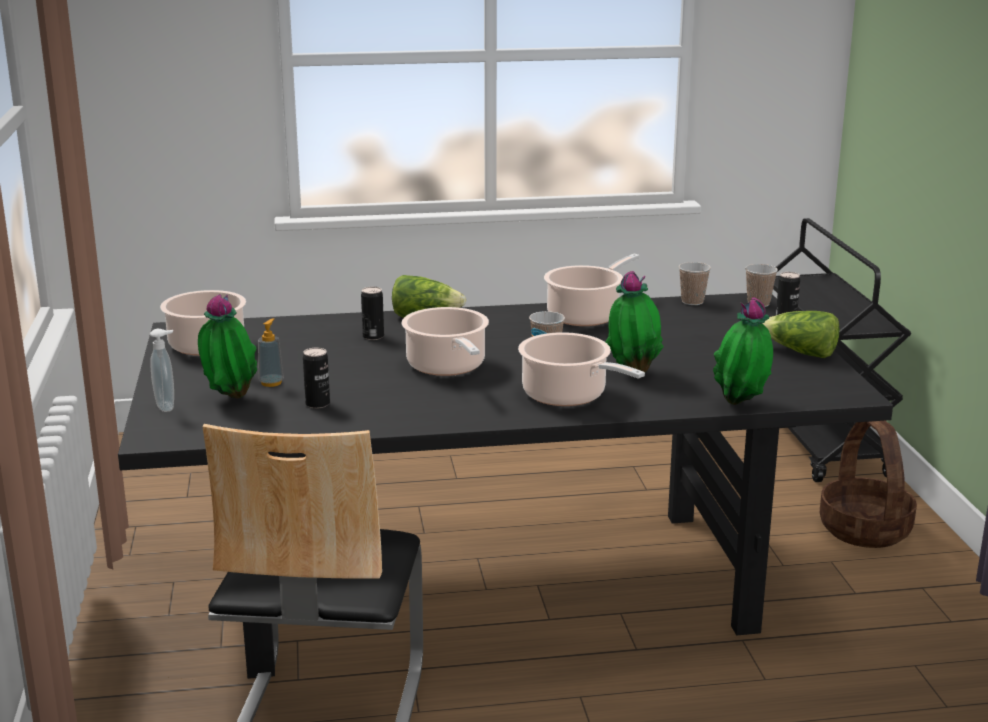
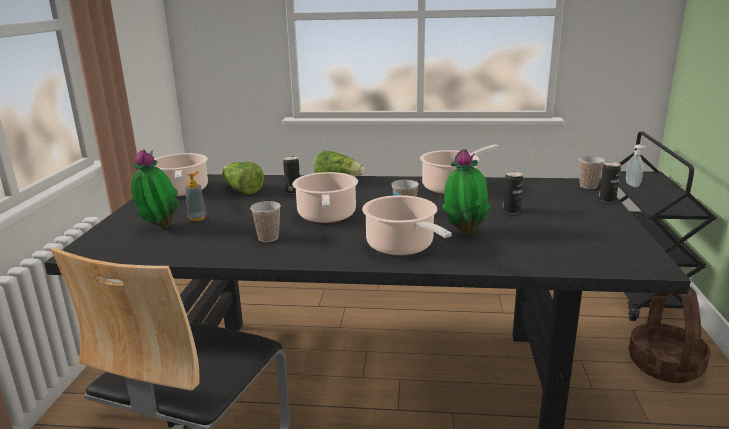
camera: 15 degrees right, 0 degrees up
soap dispenser [150,329,174,412] -> soap dispenser moved to [626,144,646,187]
can [303,348,330,408] -> can moved to [503,171,523,214]
cup [679,262,711,305] -> cup moved to [250,201,281,242]
potted plant [713,297,773,405] -> none
lettuce [762,311,840,358] -> lettuce moved to [221,162,264,194]

